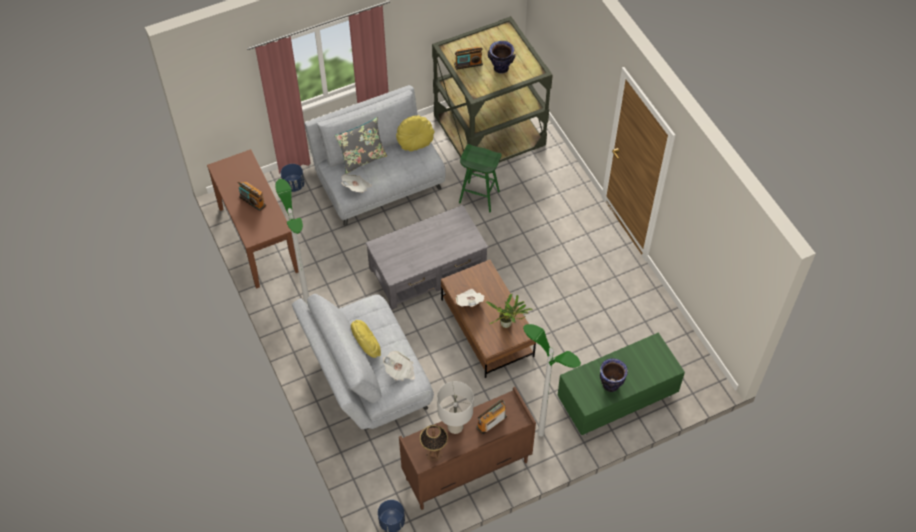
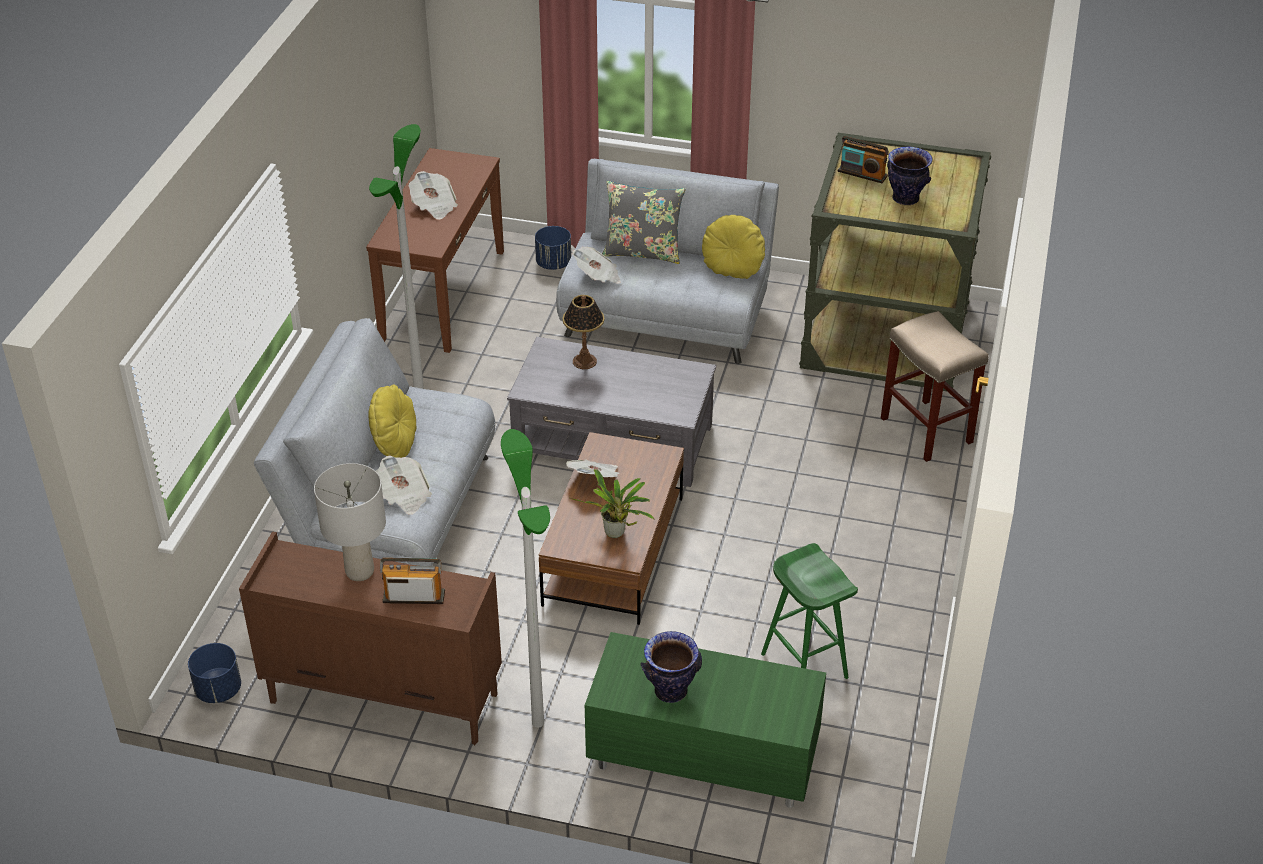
camera: 40 degrees right, 15 degrees down
radio [238,182,266,211] -> newspaper [409,171,458,220]
table lamp [420,425,448,461] -> table lamp moved to [562,295,605,369]
green stool [459,144,502,212] -> green stool moved to [761,543,858,679]
none -> beige stool [881,311,988,462]

